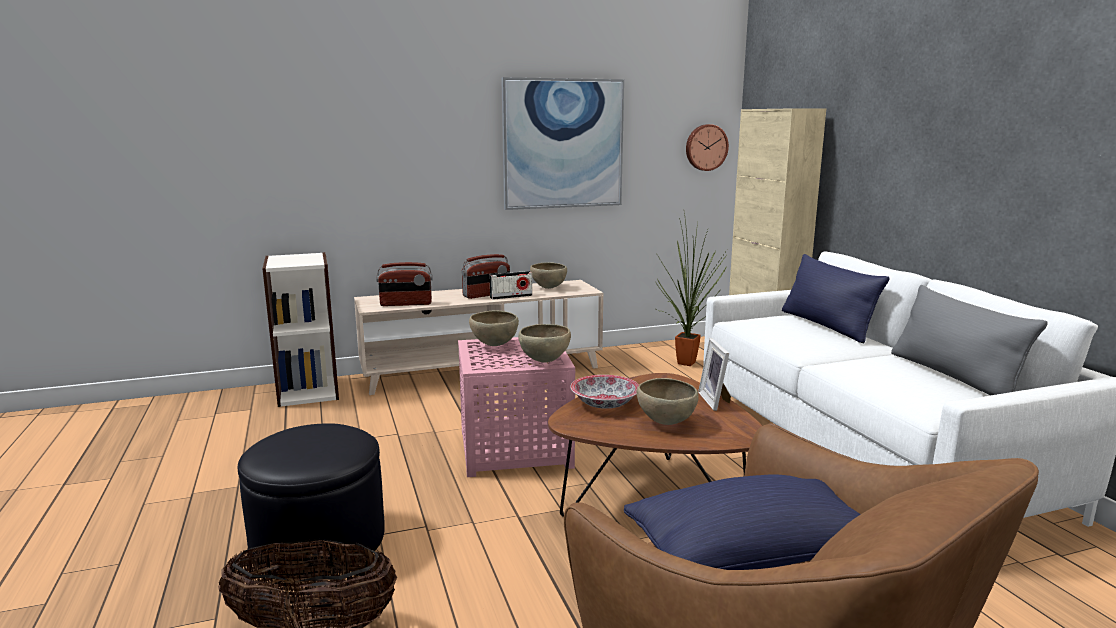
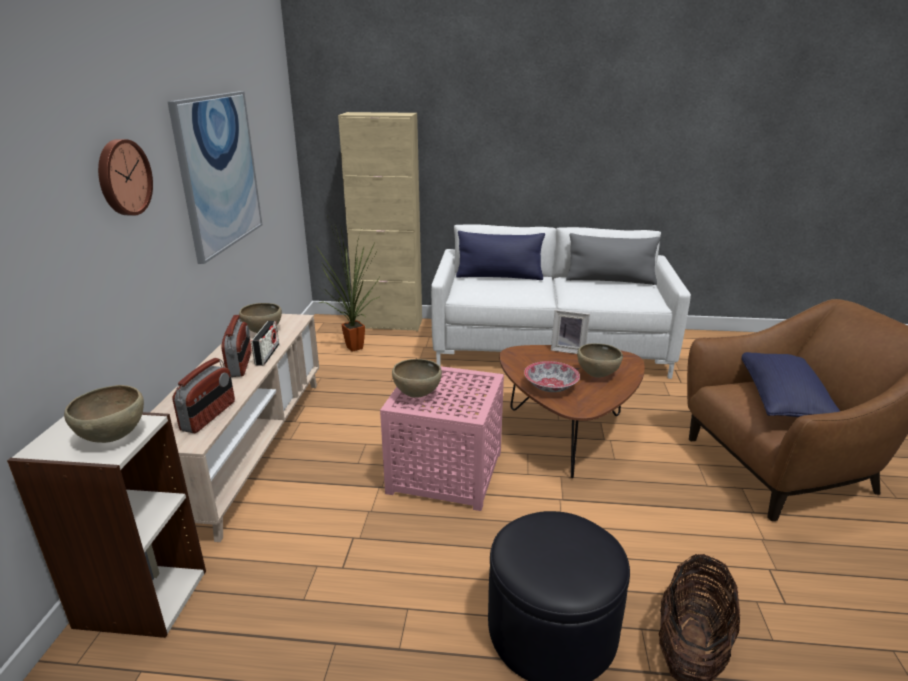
camera: 65 degrees left, 10 degrees up
brown bowl [518,324,571,363] -> brown bowl moved to [64,385,144,443]
wall clock [686,124,729,171] -> wall clock moved to [98,139,153,216]

